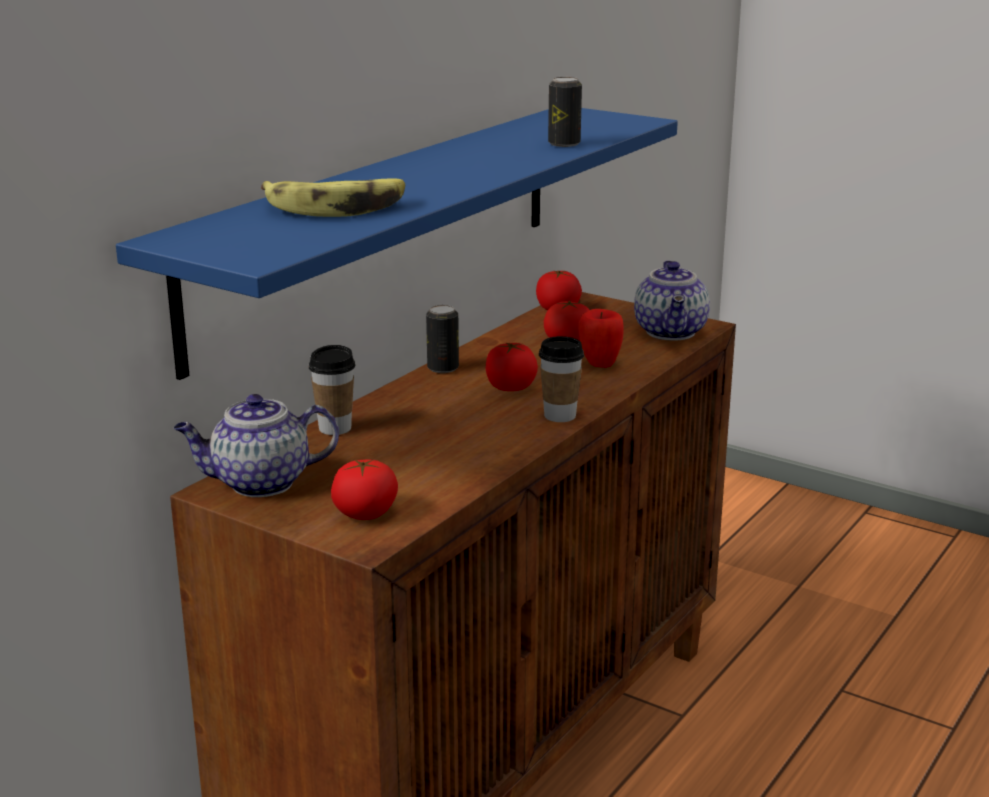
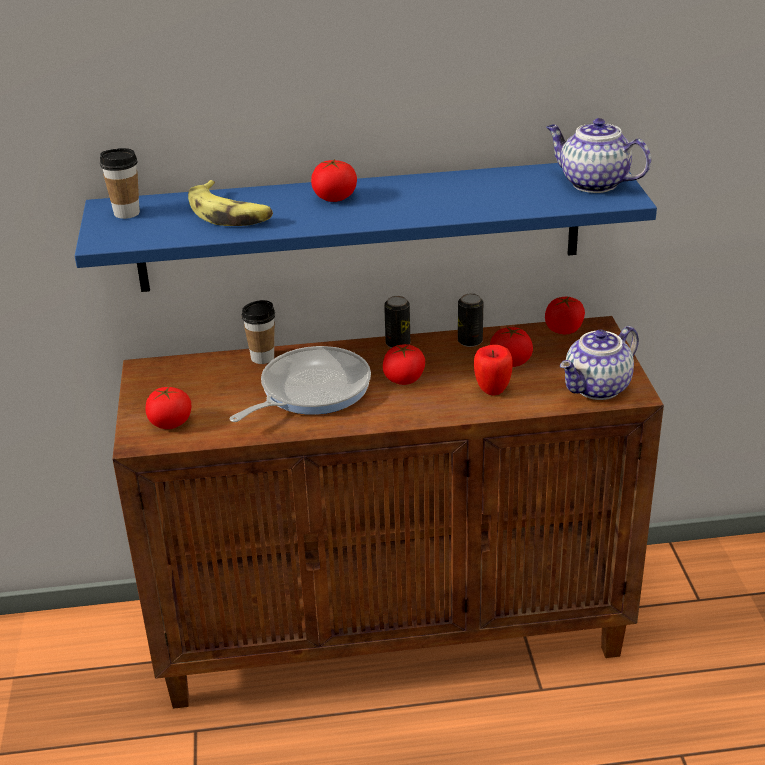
camera: 50 degrees right, 10 degrees up
teapot [174,394,339,497] -> teapot moved to [546,118,651,193]
cup [539,336,584,422] -> cup moved to [100,148,140,219]
can [548,77,582,147] -> can moved to [458,293,483,347]
none -> frying pan [229,346,371,422]
none -> tomato [311,159,357,202]

